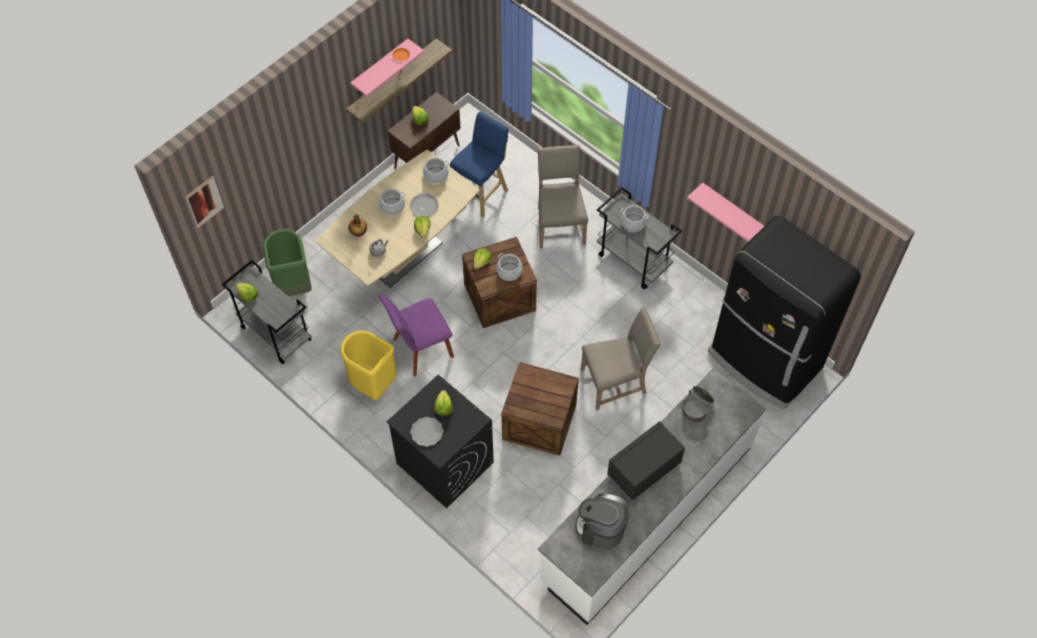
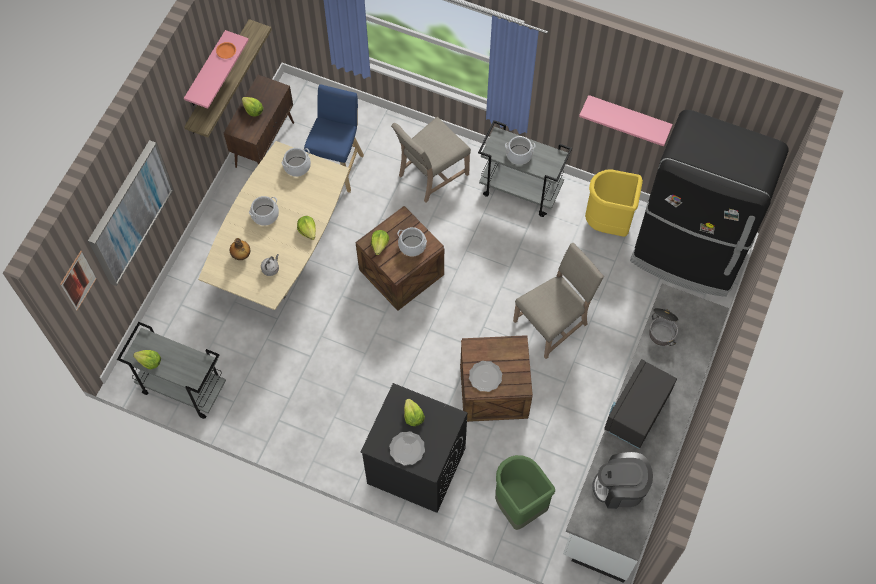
camera: 20 degrees left, 5 degrees up
green trash can [263,229,312,296] -> green trash can moved to [495,455,555,530]
yellow trash can [340,331,397,400] -> yellow trash can moved to [585,169,643,237]
purple chair [379,294,454,377] -> none
plate [410,193,439,216] -> plate moved to [469,361,502,392]
beige chair [538,145,588,249] -> beige chair turned 105 degrees counterclockwise [391,117,471,203]
none -> picture [88,140,173,286]

